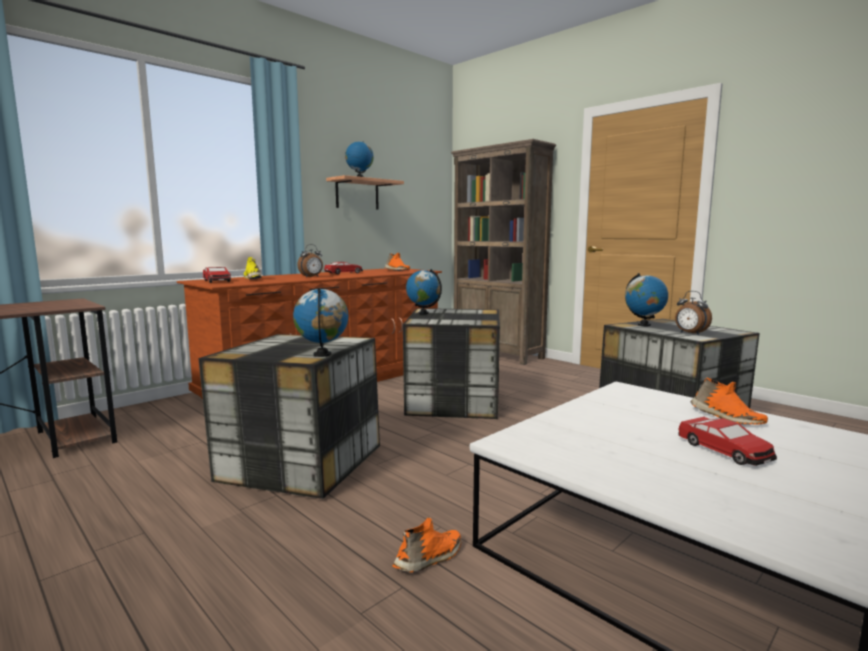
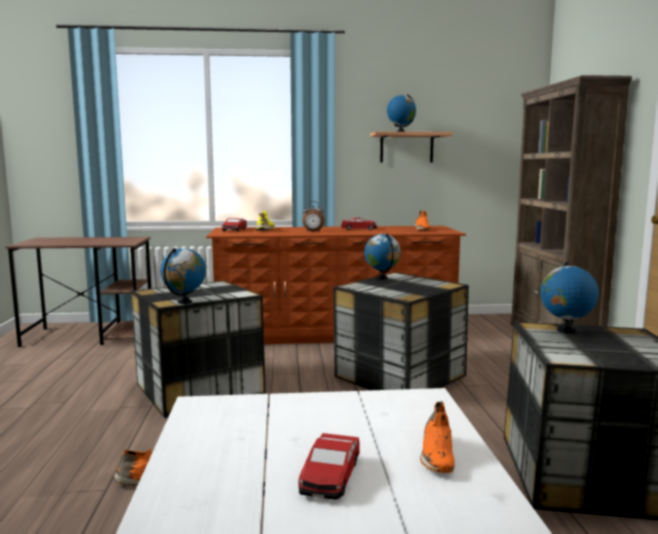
camera: 40 degrees right, 0 degrees up
alarm clock [675,291,712,335] -> none

